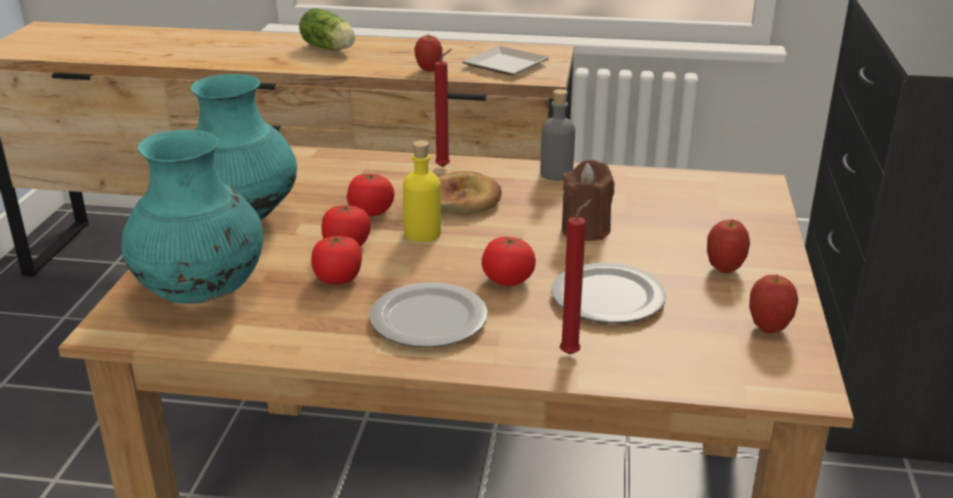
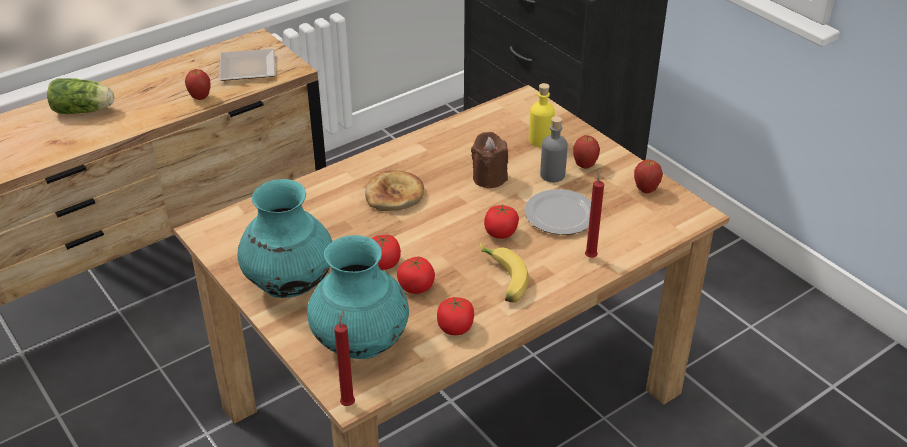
camera: 45 degrees left, 10 degrees up
tomato [347,173,394,216] -> tomato moved to [437,297,474,335]
plate [369,282,488,348] -> banana [480,243,529,303]
yellow bottle [403,140,441,242] -> yellow bottle moved to [529,83,555,147]
red candle [434,49,452,167] -> red candle moved to [334,309,355,406]
grey bottle [540,89,575,181] -> grey bottle moved to [540,116,568,182]

